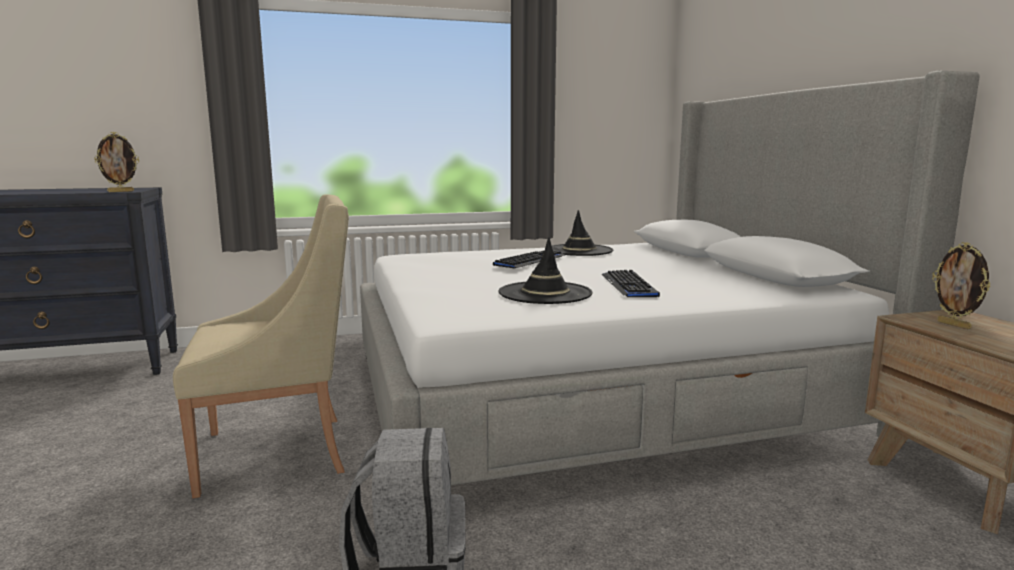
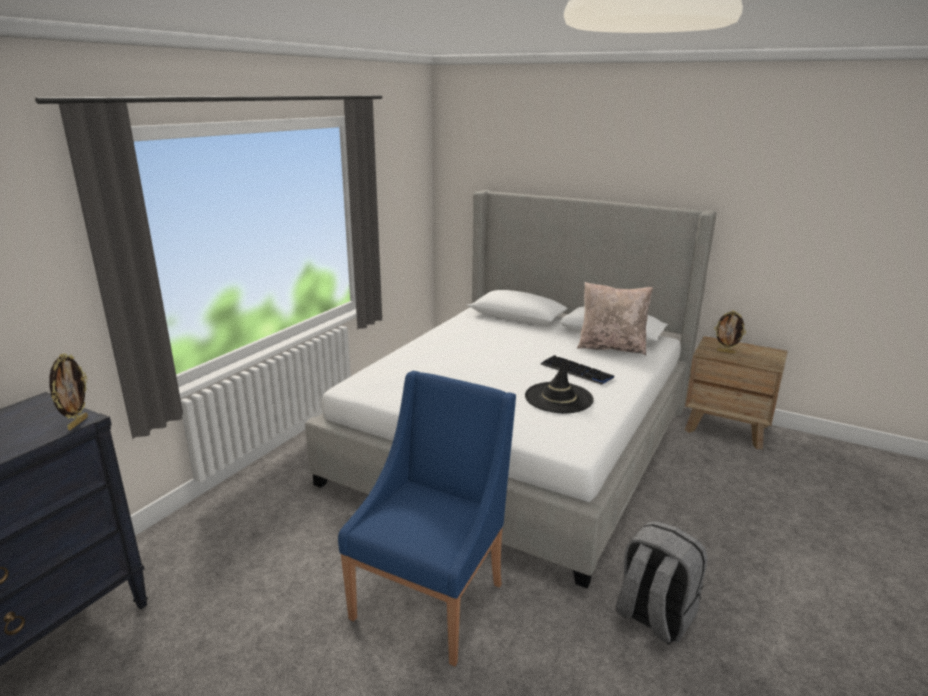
camera: 45 degrees left, 10 degrees up
beige armchair [173,194,349,498] -> blue armchair [338,371,516,666]
keyboard [493,251,565,268] -> none
black hat [552,210,613,256] -> none
none -> beige pillow [577,282,653,355]

